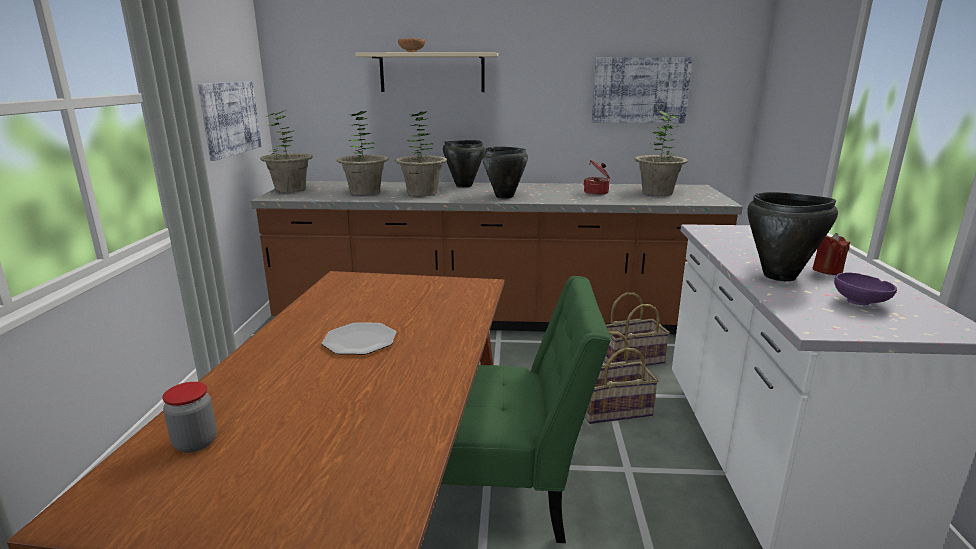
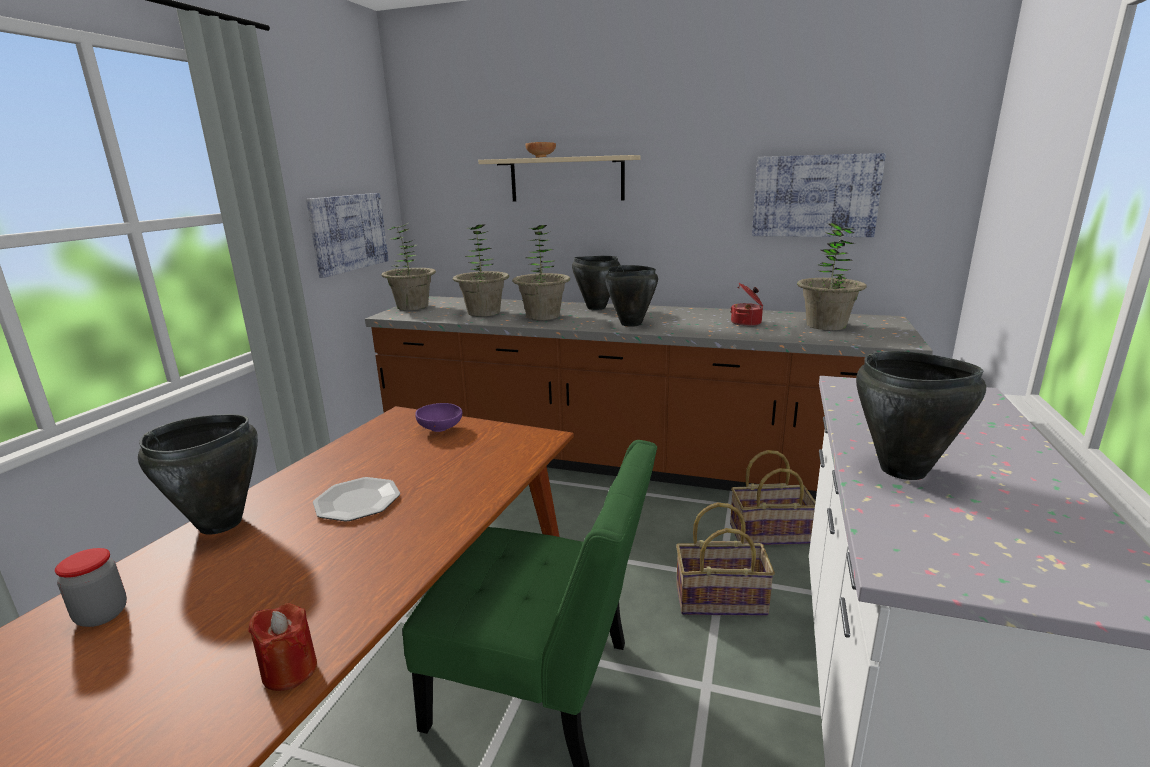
camera: 15 degrees right, 0 degrees up
red candle [813,233,851,275] -> red candle moved to [248,603,317,691]
purple bowl [834,272,897,305] -> purple bowl moved to [415,403,462,432]
none -> black cooking pot [138,414,258,534]

